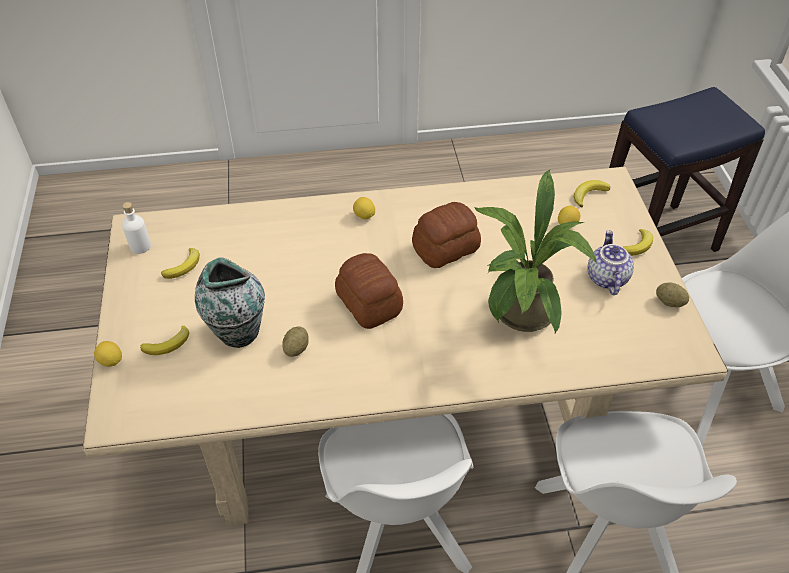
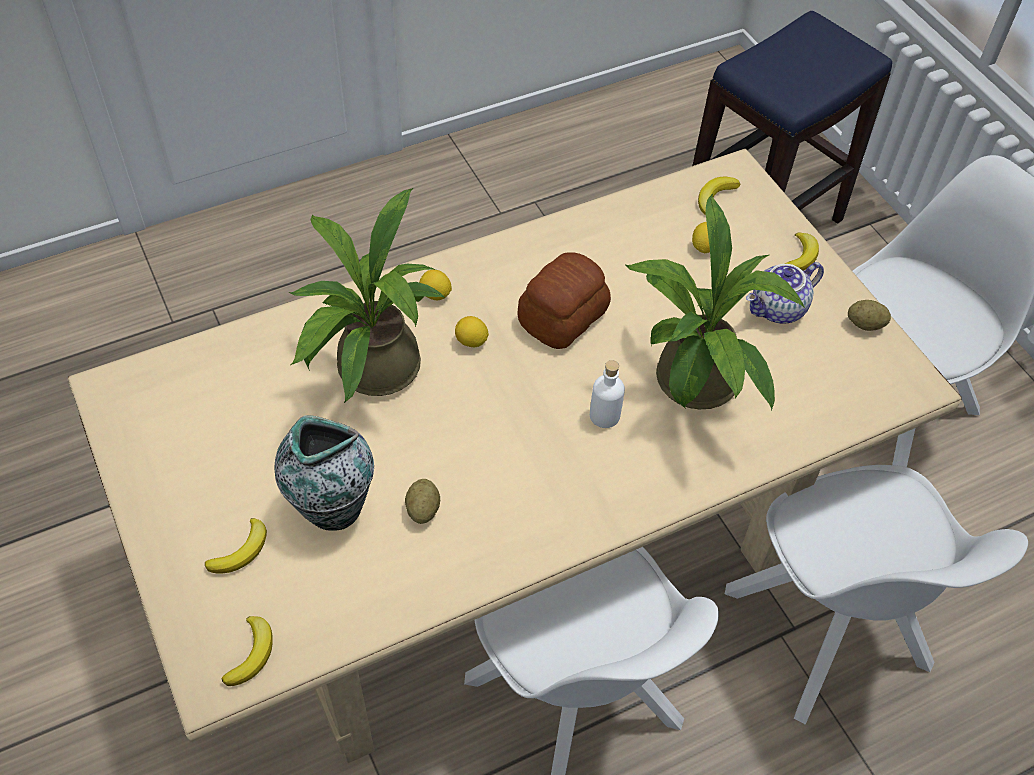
camera: 20 degrees left, 5 degrees up
lemon [94,341,122,367] -> lemon moved to [455,316,489,347]
white bottle [122,202,151,254] -> white bottle moved to [590,360,625,428]
banana [161,248,200,279] -> banana moved to [221,616,273,686]
bread [335,253,403,329] -> none
teapot [588,230,634,295] -> teapot turned 105 degrees counterclockwise [746,262,824,324]
none -> potted plant [288,188,445,403]

